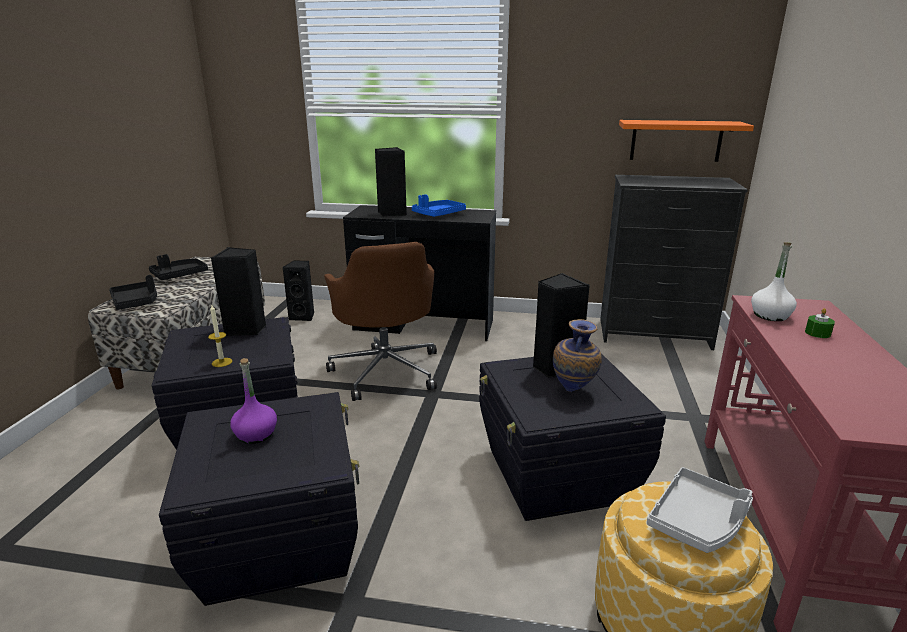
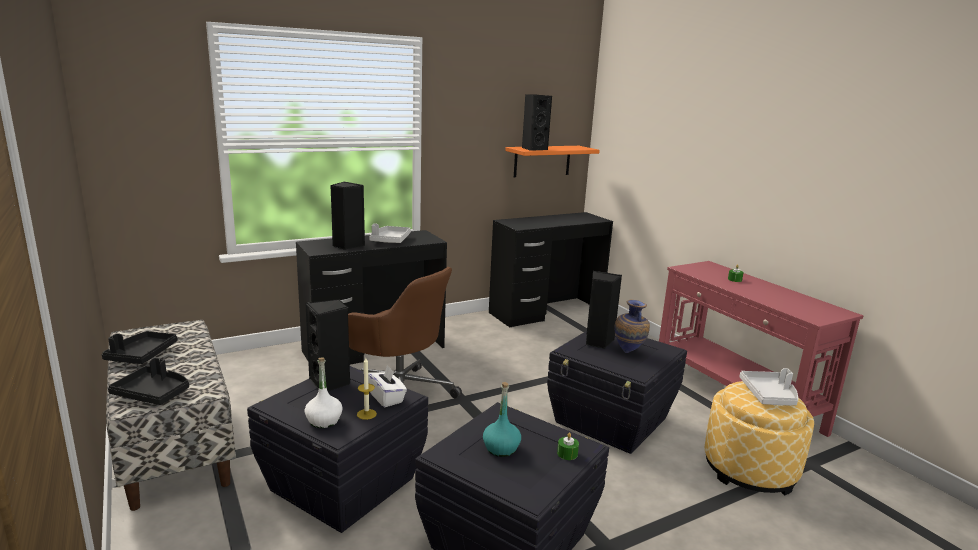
camera: 40 degrees left, 5 degrees down
purple bottle [230,358,277,444] -> turquoise bottle [483,382,521,457]
black speaker [283,261,315,321] -> black speaker moved to [522,94,552,151]
blue tray [412,194,466,217] -> grey tray [369,223,411,243]
black dresser [600,175,748,350] -> black desk [489,212,613,327]
white bottle [751,242,797,321] -> white bottle moved to [305,358,343,428]
none -> white tissue box [368,365,407,407]
none -> green candle [557,433,579,460]

